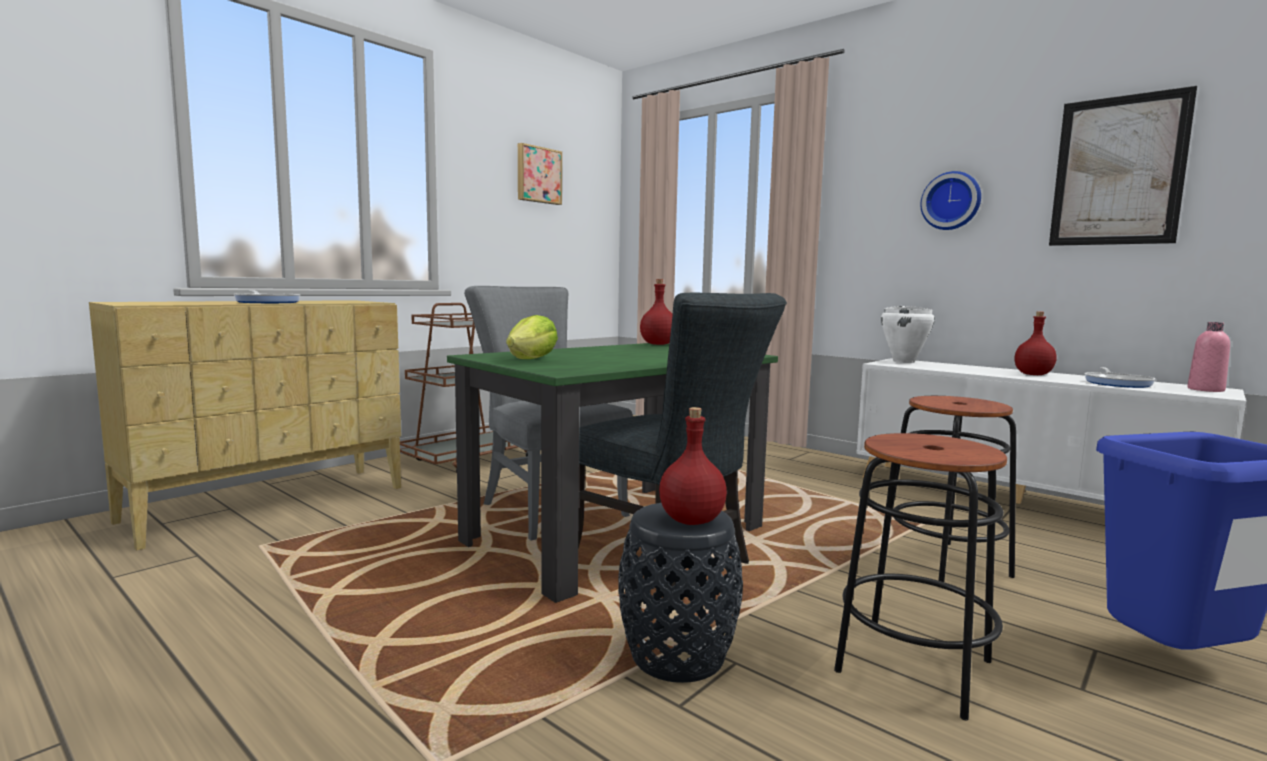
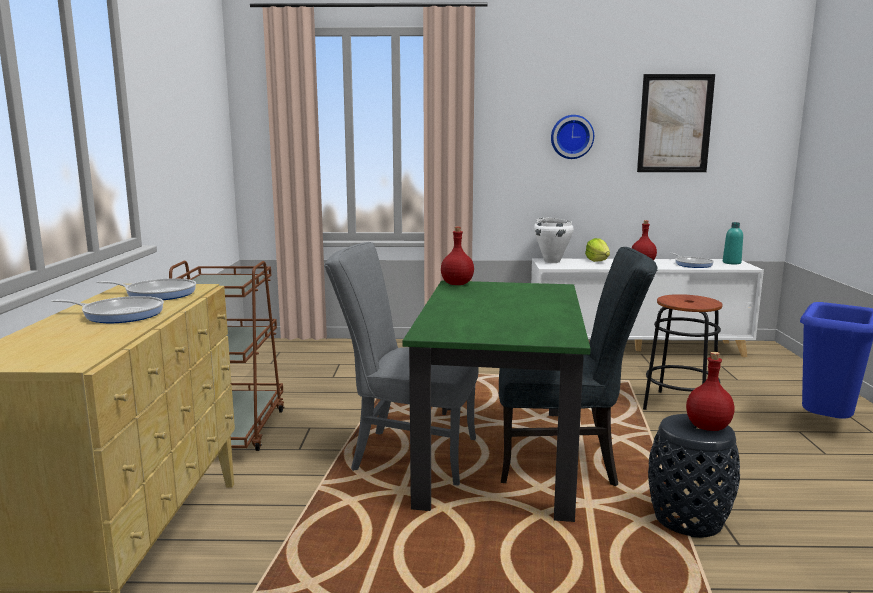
camera: 40 degrees left, 5 degrees up
lettuce [506,315,558,359] -> lettuce moved to [585,238,610,262]
picture [518,143,562,205] -> none
black stool [834,433,1007,720] -> none
pink bottle [1187,322,1230,392] -> turquoise bottle [723,222,743,264]
none -> frying pan [97,278,196,300]

